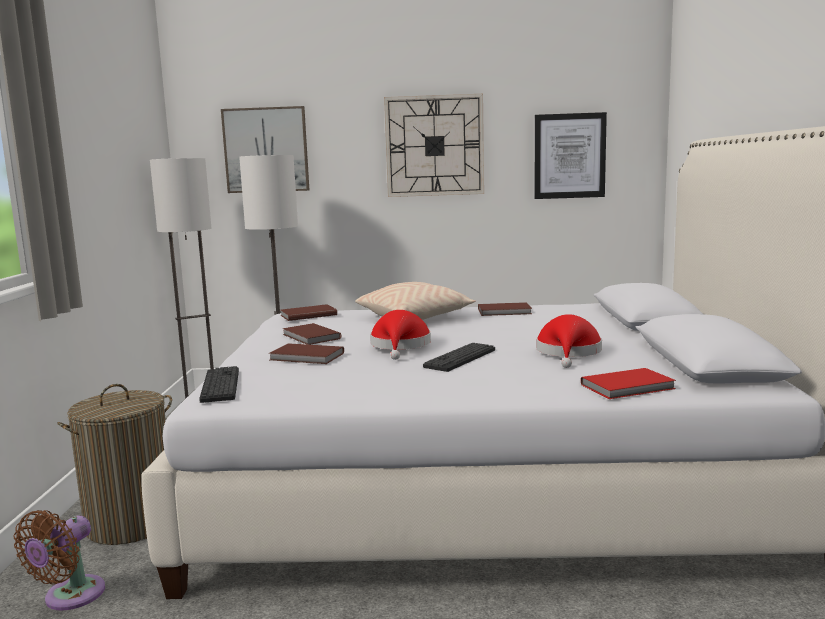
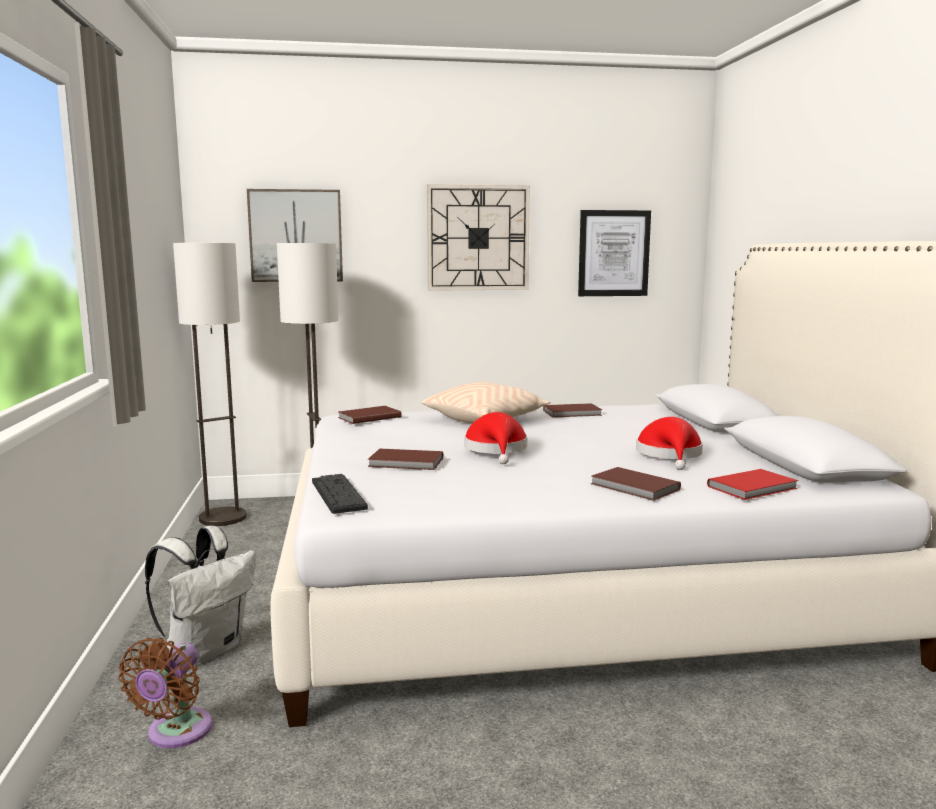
camera: 10 degrees left, 0 degrees up
laundry basket [57,384,172,545] -> white backpack [145,526,256,665]
brown book [282,323,341,345] -> brown book moved to [591,467,681,501]
keyboard [423,343,495,372] -> none

